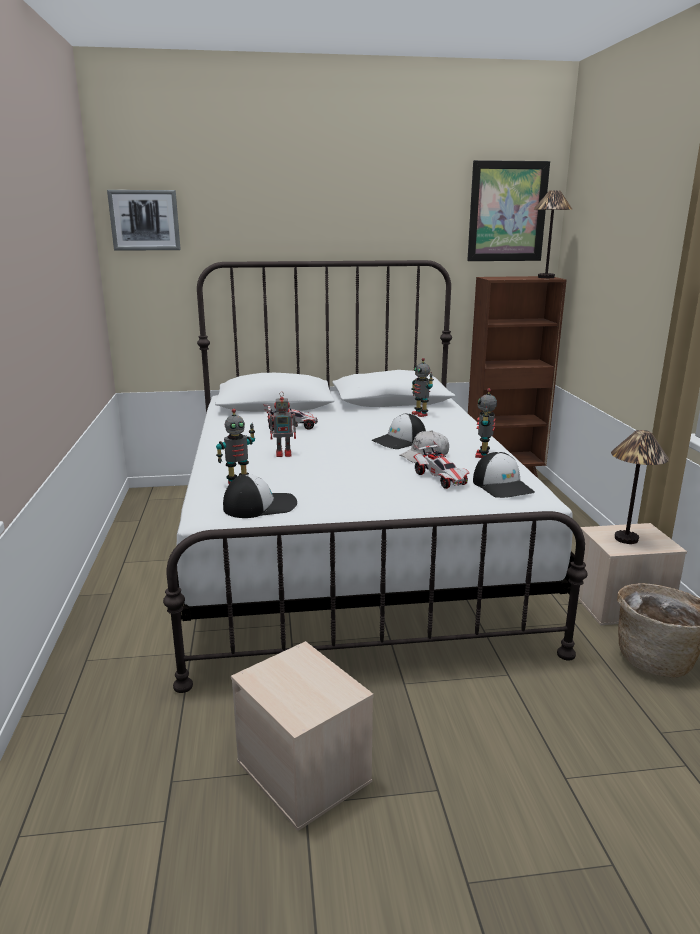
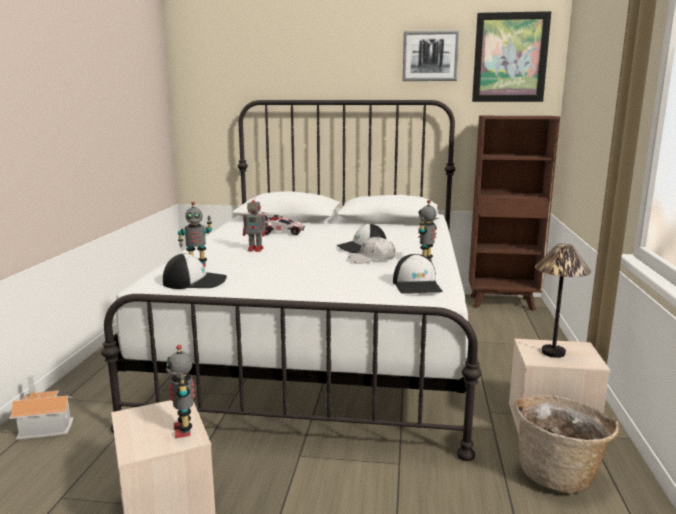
camera: 15 degrees right, 5 degrees down
picture [107,190,181,251] -> picture moved to [403,30,460,81]
toy robot [411,358,434,417] -> toy robot moved to [166,345,195,438]
toy car [414,441,469,489] -> none
table lamp [533,190,573,278] -> none
none -> toy house [9,375,73,440]

